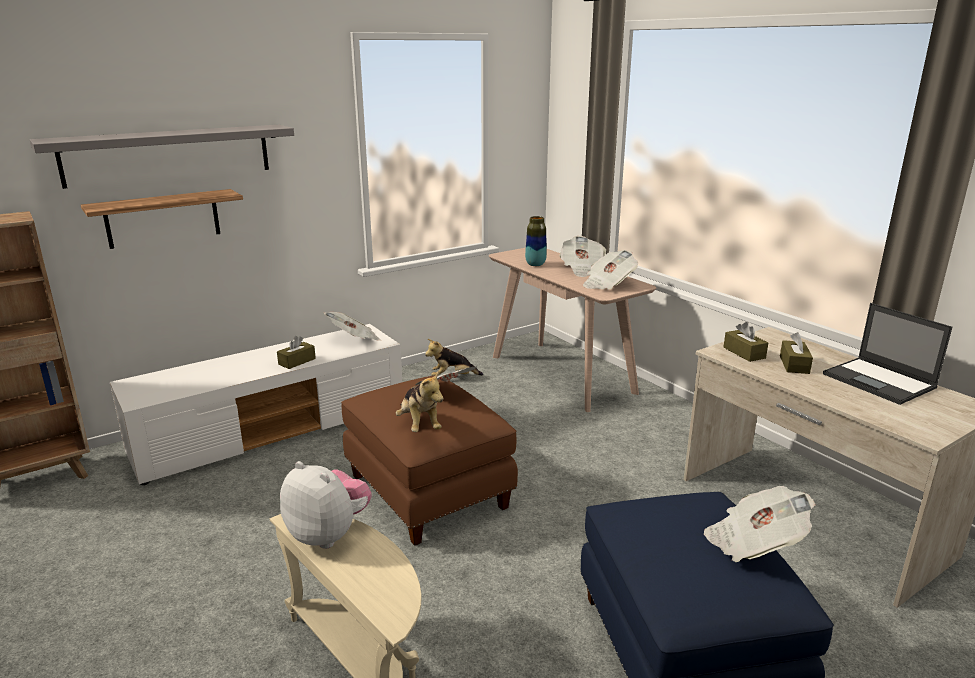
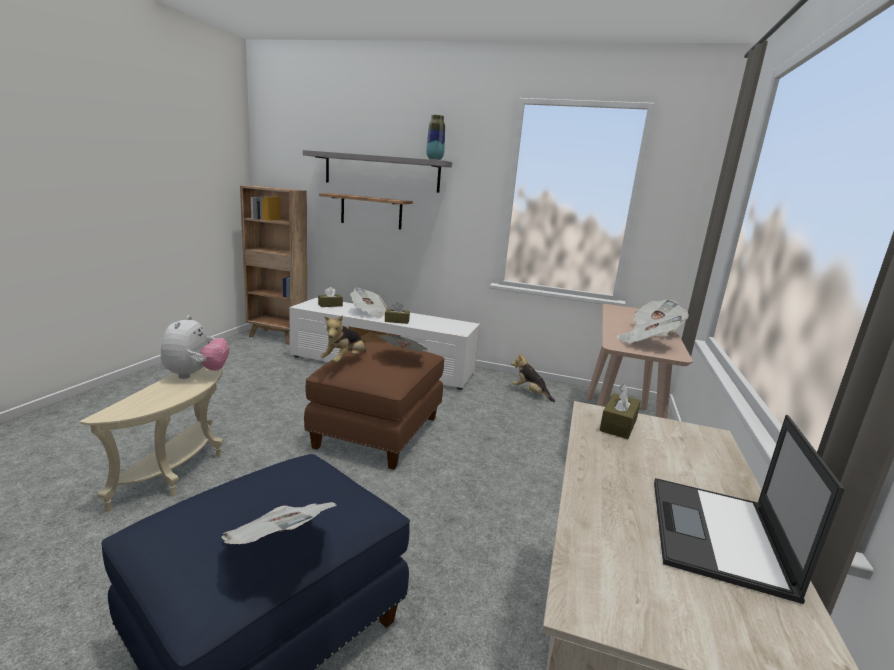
camera: 50 degrees right, 5 degrees down
newspaper [324,312,381,341] -> newspaper moved to [350,288,387,318]
vase [525,216,547,266] -> vase moved to [426,115,445,160]
brown tissue box [780,332,813,374] -> brown tissue box moved to [318,287,343,307]

